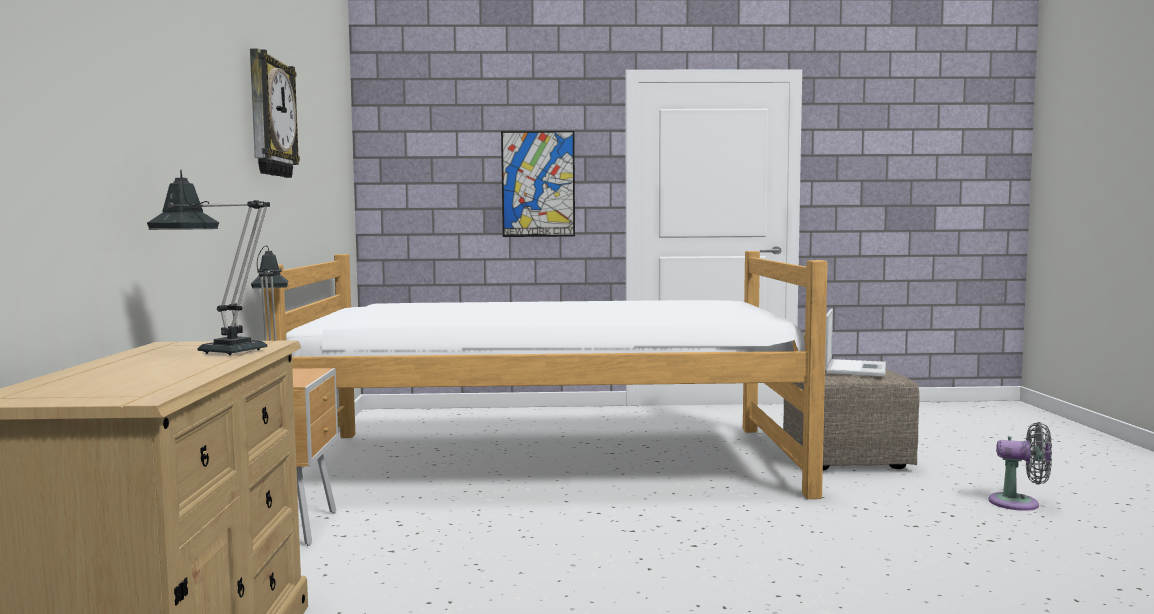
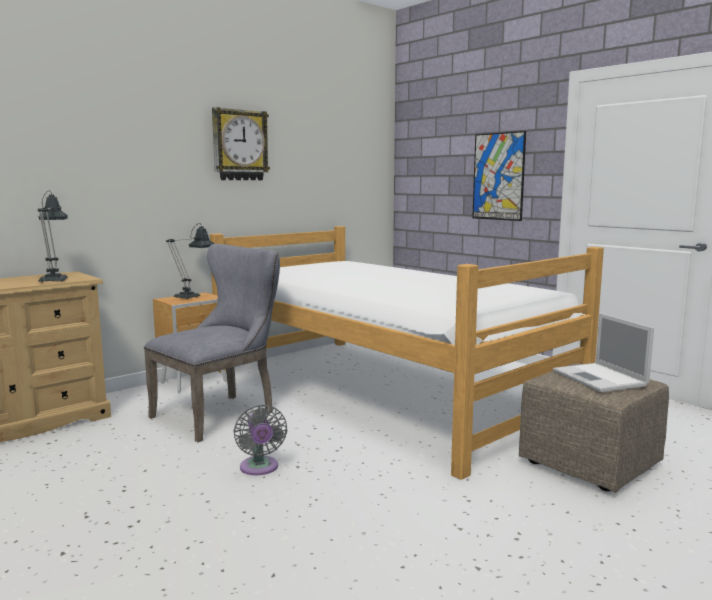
camera: 50 degrees right, 5 degrees up
laptop [825,309,886,377] -> laptop turned 90 degrees clockwise [553,313,654,392]
grey fan [989,422,1052,511] -> grey fan moved to [234,405,287,475]
none -> grey chair [144,244,280,442]

